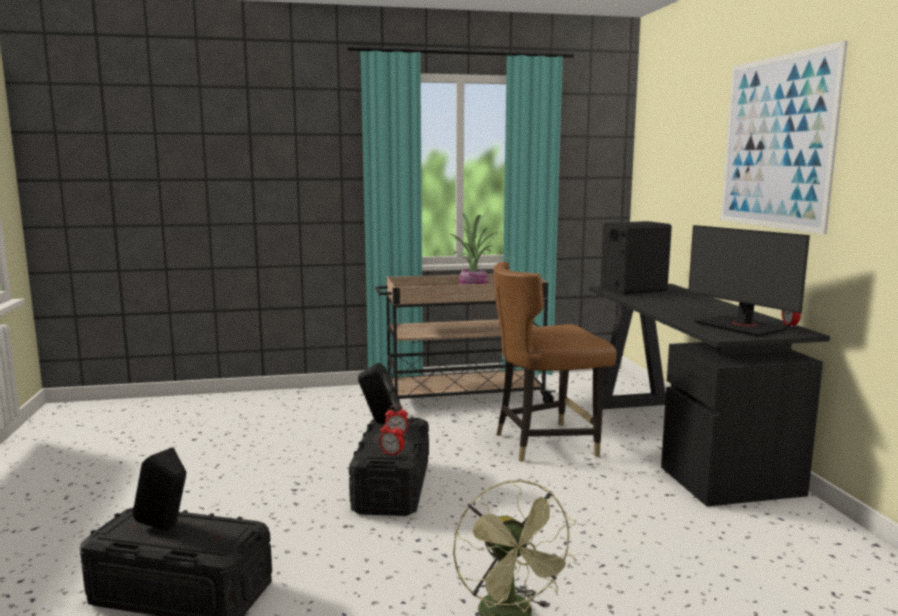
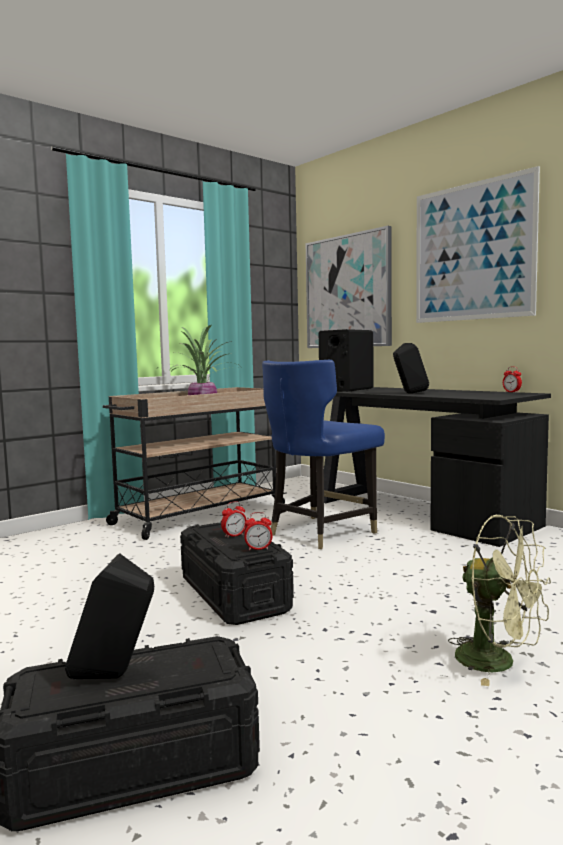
camera: 30 degrees left, 5 degrees down
black speaker [358,363,402,424] -> black speaker moved to [393,343,429,394]
brown chair [493,262,617,462] -> blue chair [262,360,385,549]
monitor [688,225,810,337] -> none
none -> picture [306,226,392,348]

